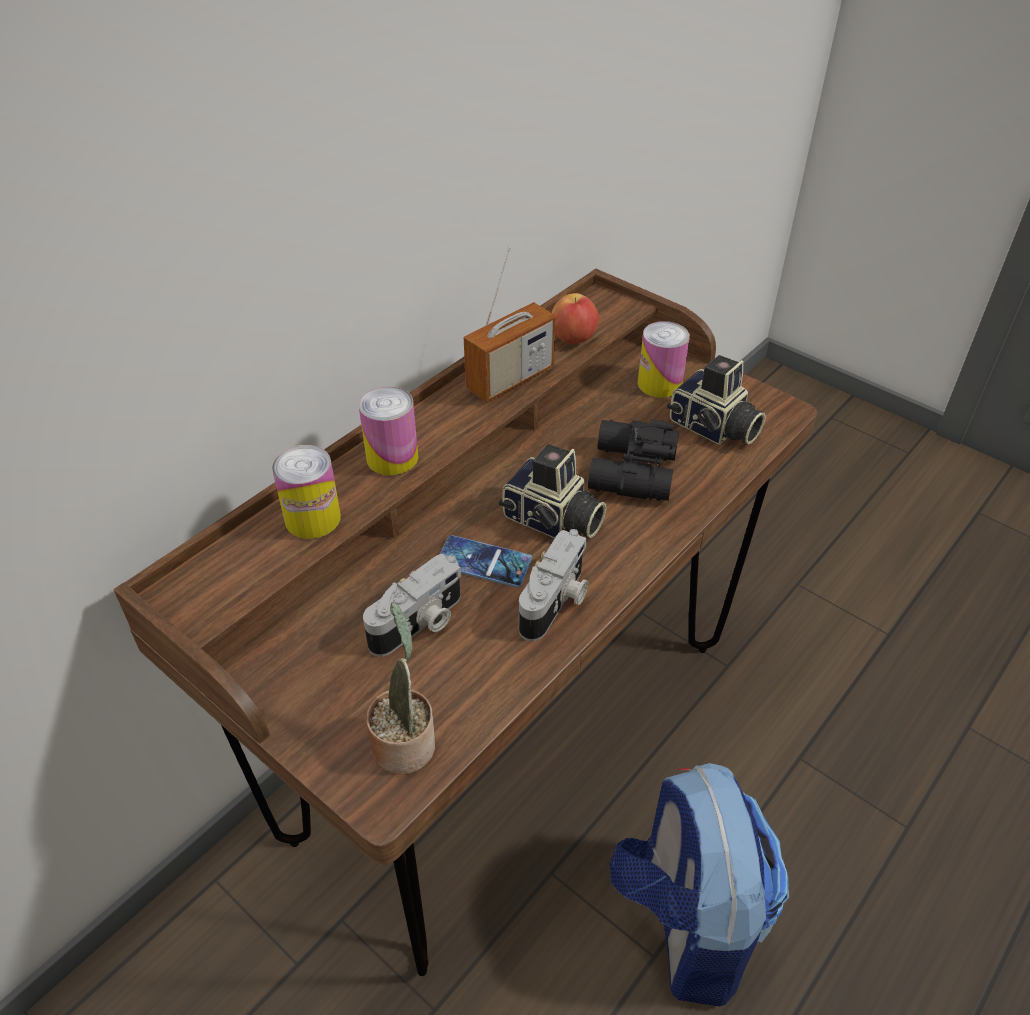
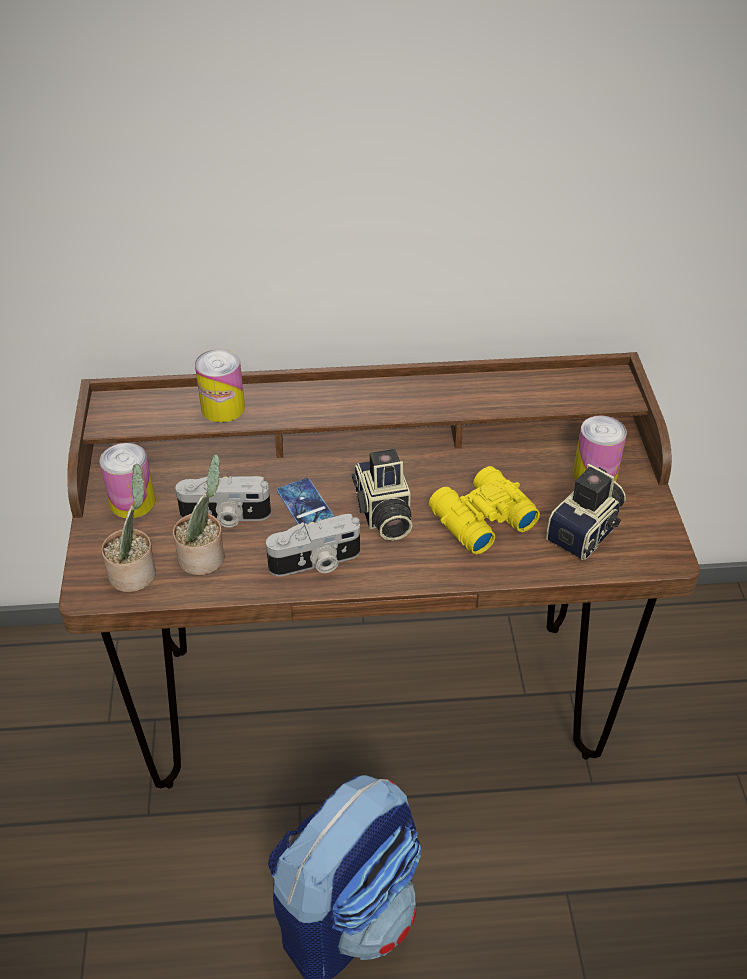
camera: 45 degrees right, 0 degrees up
can [359,387,419,475] -> can moved to [100,443,155,518]
radio [464,247,556,402] -> none
apple [552,293,599,344] -> none
black binoculars [588,419,679,501] -> yellow binoculars [429,466,540,554]
camera [667,355,766,445] -> camera turned 135 degrees counterclockwise [546,464,626,560]
none -> potted plant [173,454,225,576]

